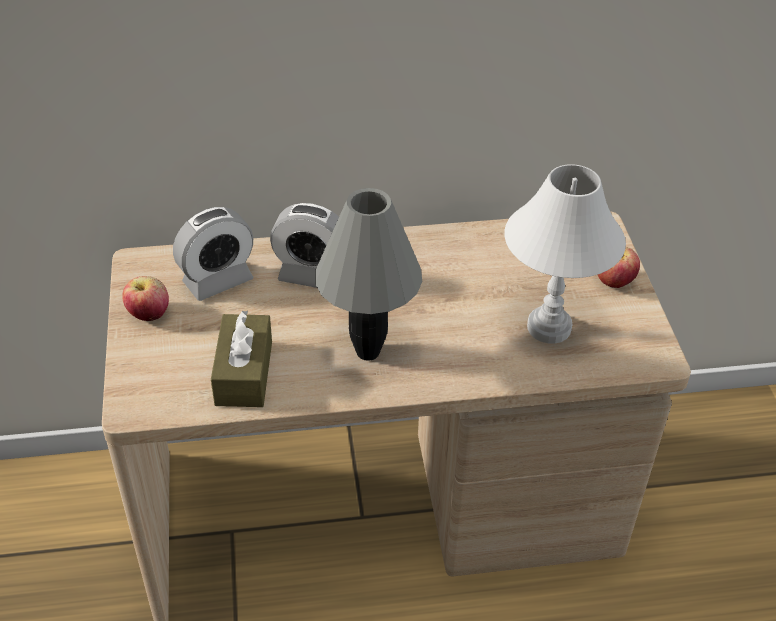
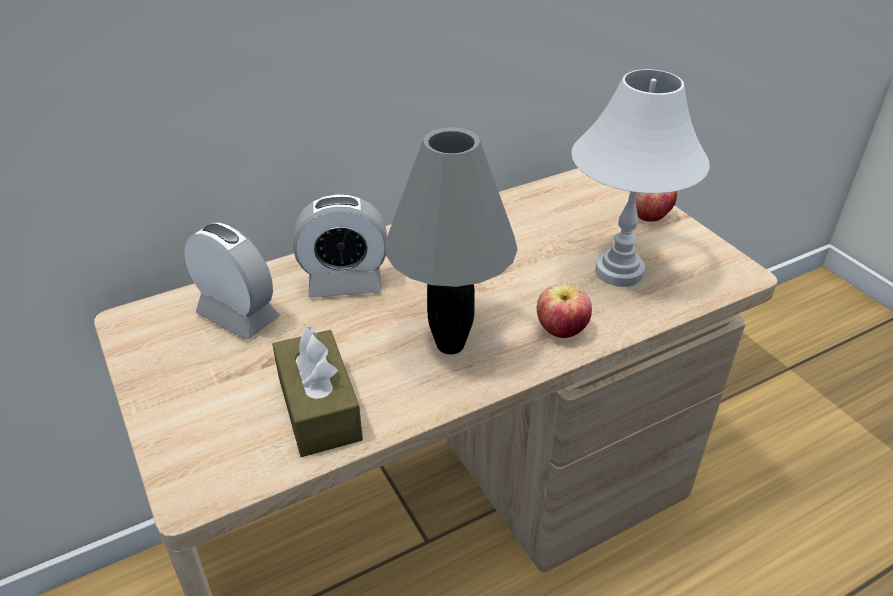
camera: 20 degrees left, 5 degrees down
apple [122,276,169,321] -> apple moved to [537,284,592,338]
alarm clock [173,207,253,301] -> alarm clock turned 90 degrees counterclockwise [184,223,280,340]

